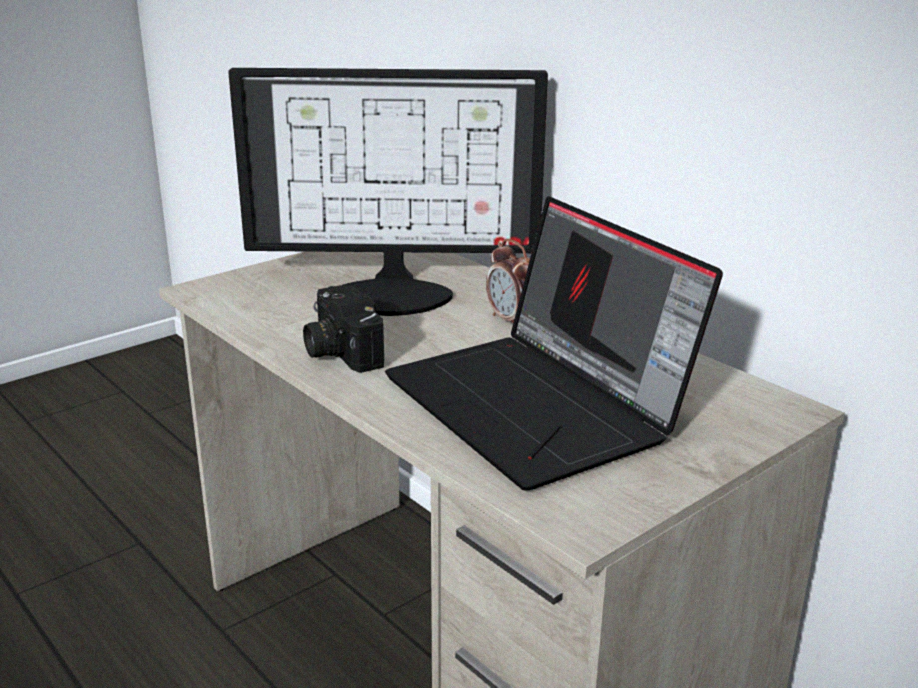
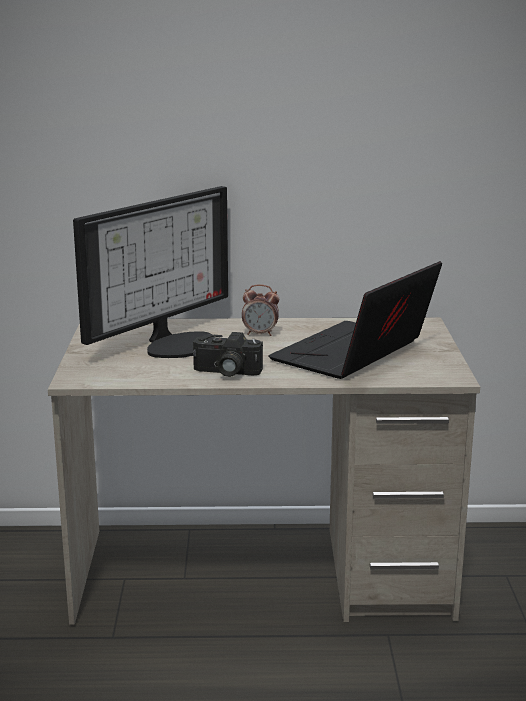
camera: 50 degrees left, 5 degrees down
laptop [385,196,723,491] -> laptop turned 120 degrees clockwise [268,261,442,379]

